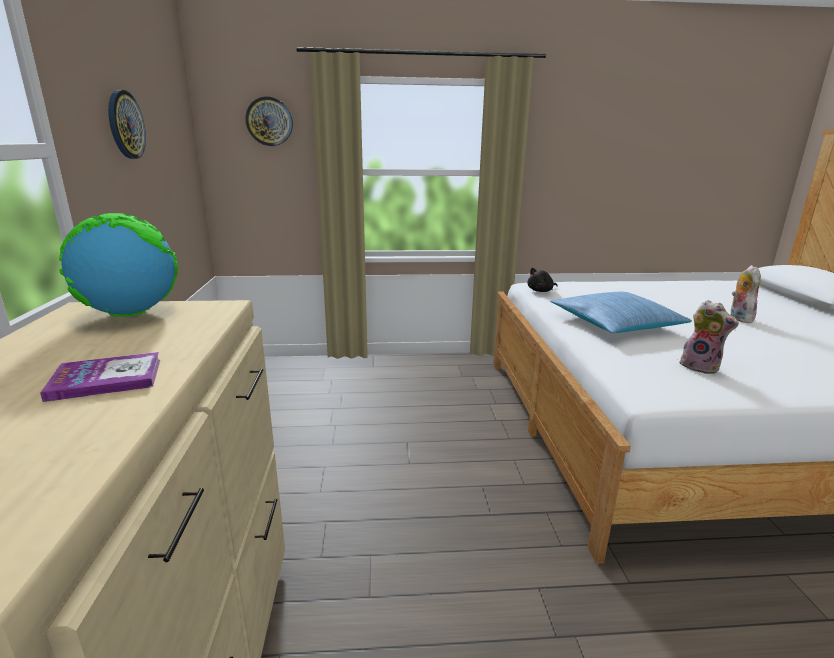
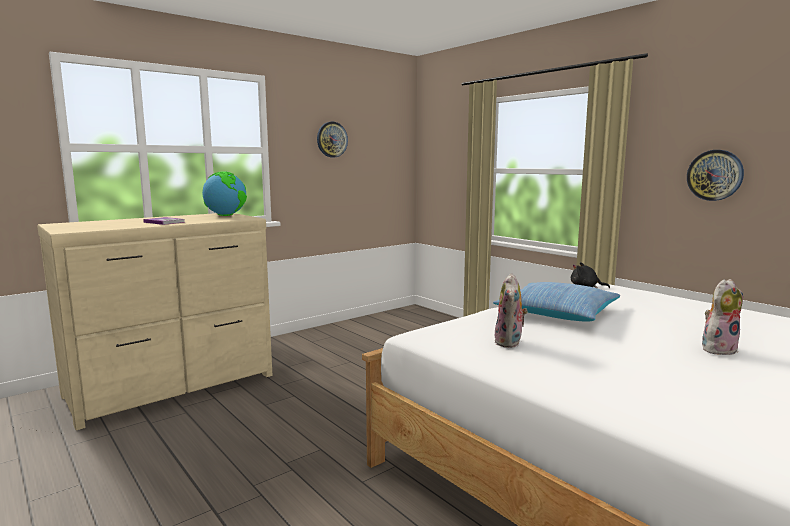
camera: 55 degrees right, 10 degrees down
wall clock [245,97,293,146] -> wall clock moved to [687,150,744,201]

